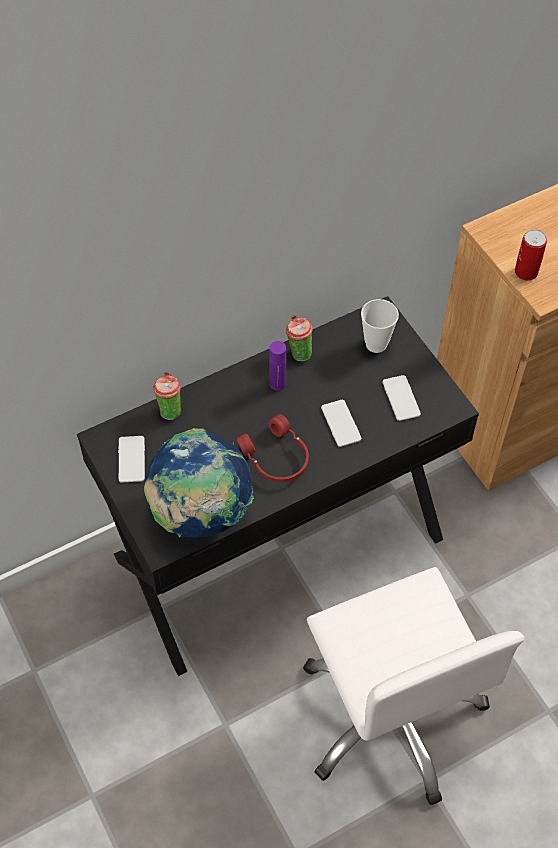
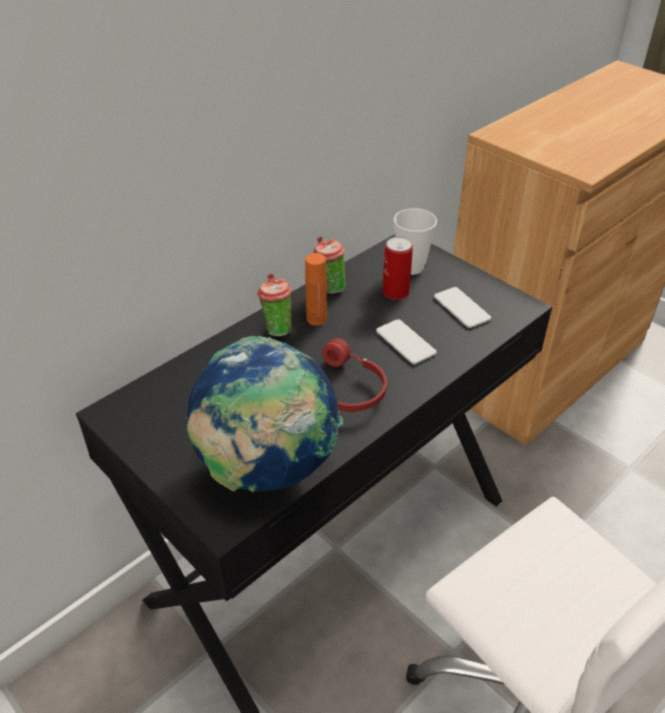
camera: 15 degrees left, 15 degrees down
phone [118,436,145,483] -> none
cup [153,371,181,420] -> cup moved to [257,274,292,336]
purple bottle [269,341,287,391] -> orange bottle [305,253,327,325]
can [515,229,547,281] -> can moved to [383,237,413,300]

